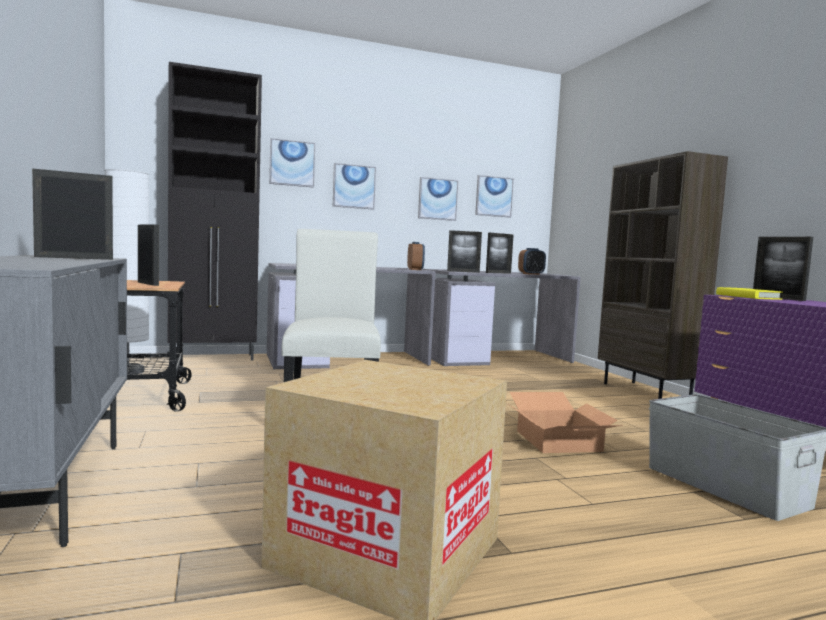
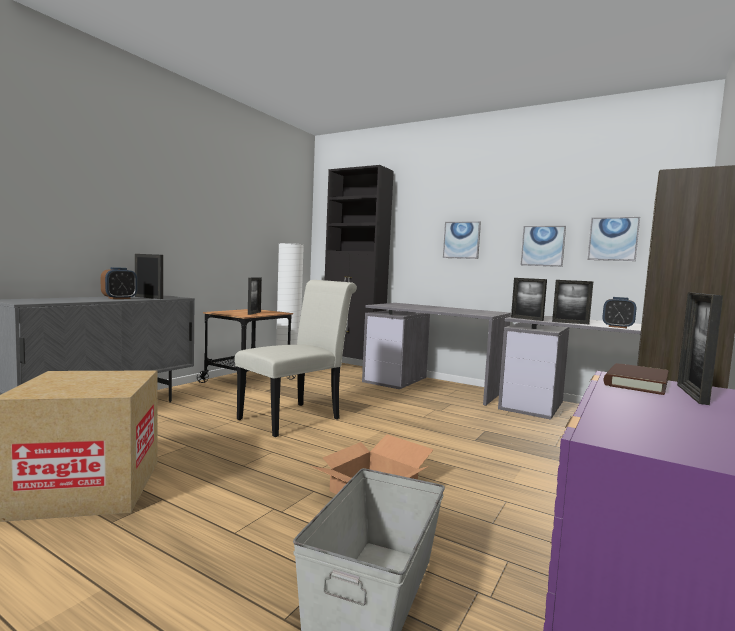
camera: 50 degrees right, 0 degrees up
picture [269,138,315,188] -> none
alarm clock [407,242,425,270] -> alarm clock moved to [101,267,137,299]
yellow book [716,287,783,300] -> brown book [604,363,669,395]

